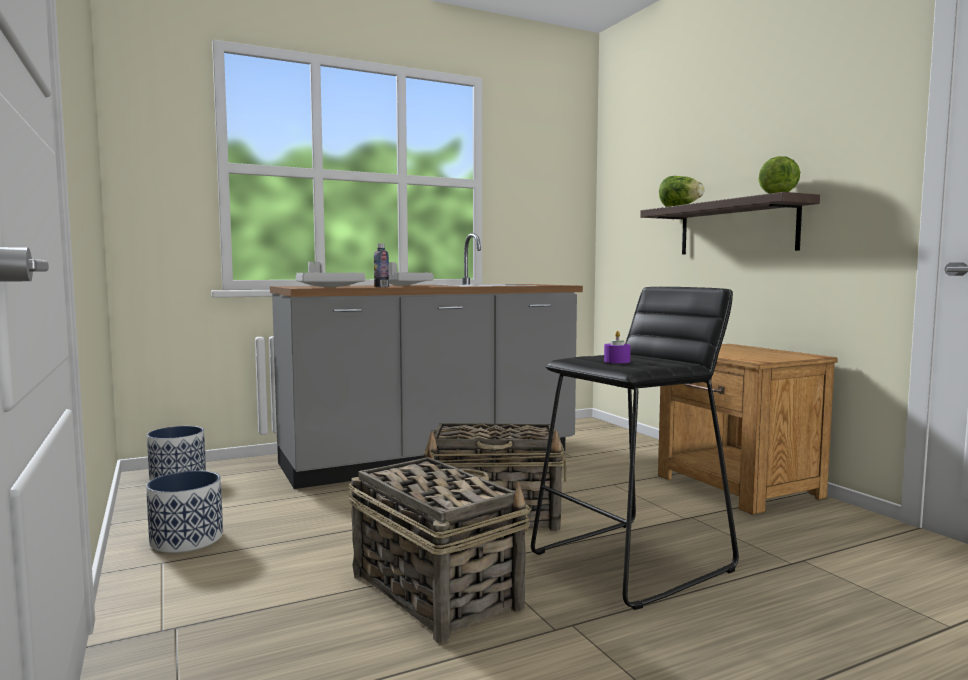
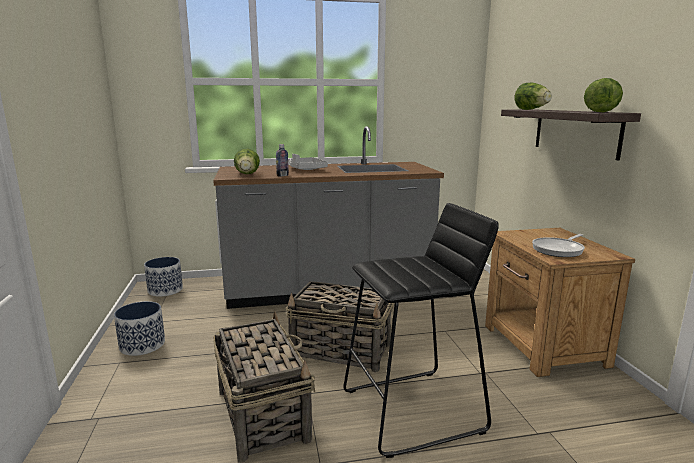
camera: 15 degrees right, 10 degrees up
grey tray [296,262,366,287] -> lettuce [234,149,260,174]
purple candle [604,331,631,363] -> none
none -> frying pan [532,234,585,257]

